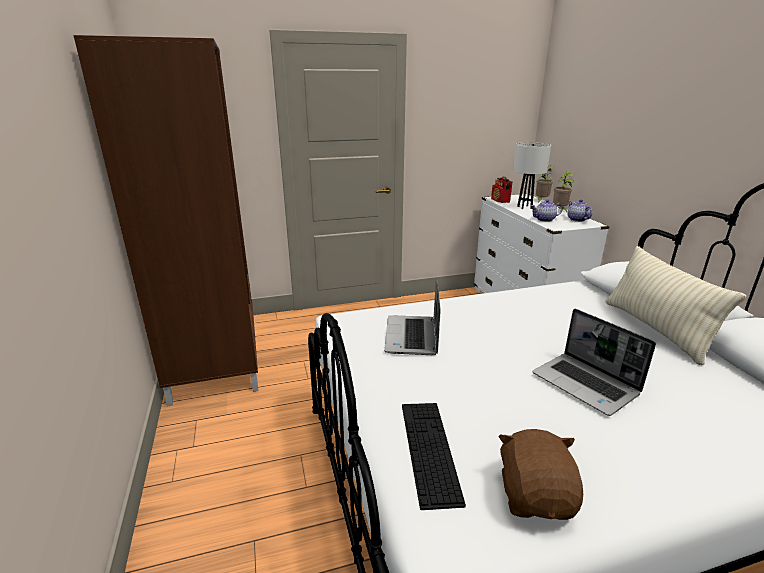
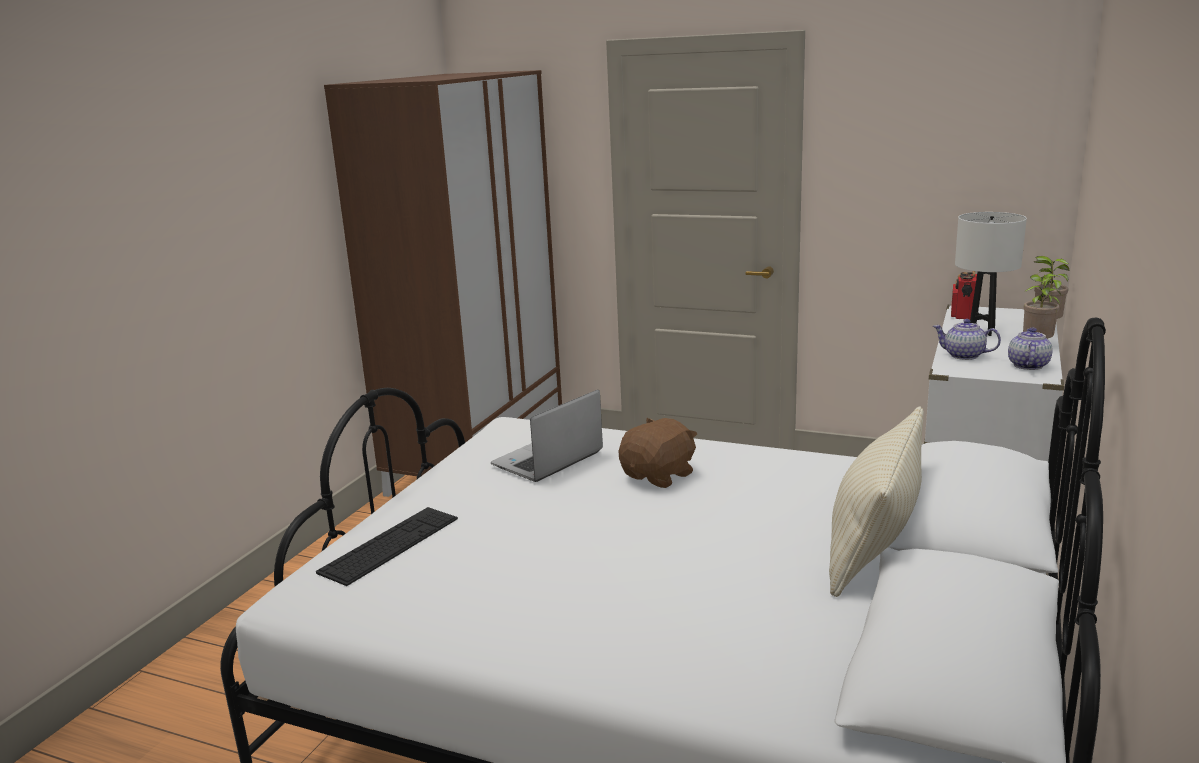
camera: 40 degrees right, 5 degrees down
brown plush toy [498,429,583,520] -> brown plush toy moved to [618,418,698,488]
laptop [532,309,656,416] -> none

